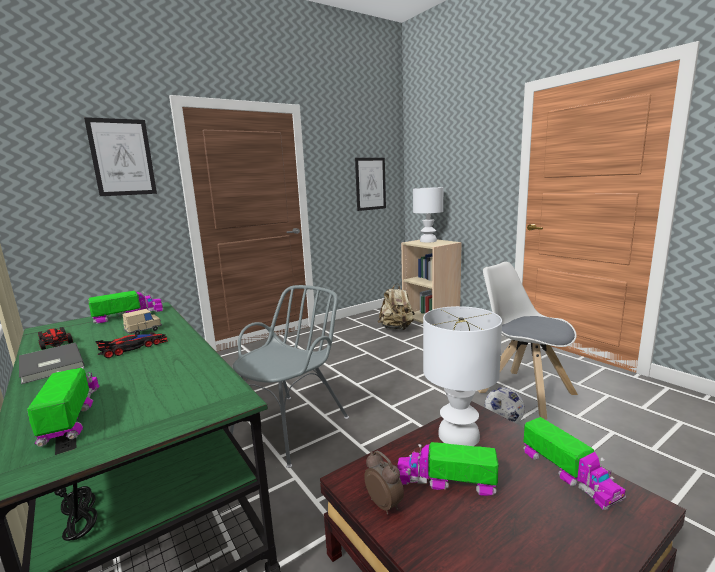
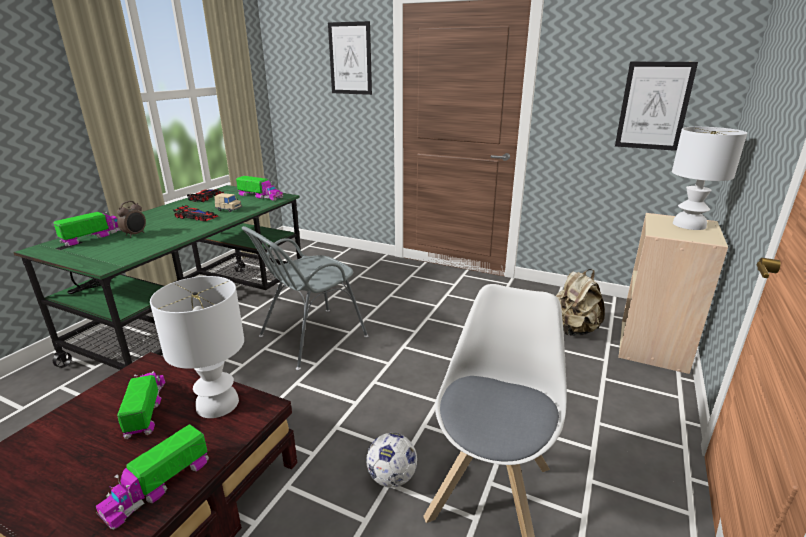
camera: 60 degrees right, 10 degrees up
grey book [19,343,84,384] -> none
grey chair [230,285,349,468] -> grey chair turned 135 degrees clockwise [242,226,368,370]
alarm clock [364,451,404,515] -> alarm clock moved to [117,201,146,238]

